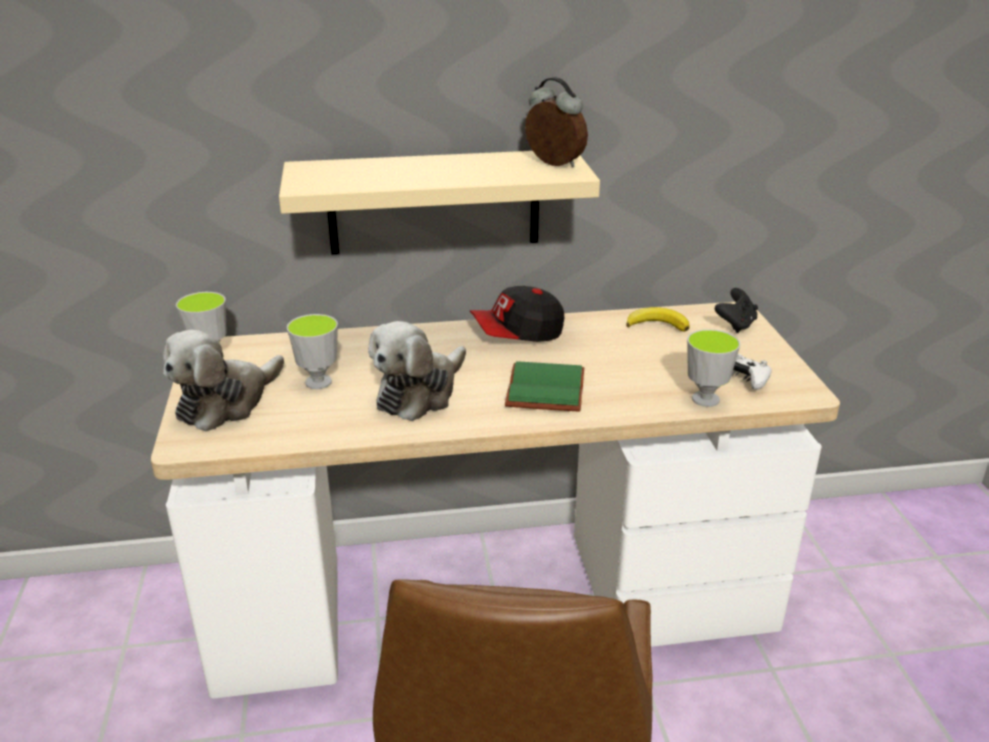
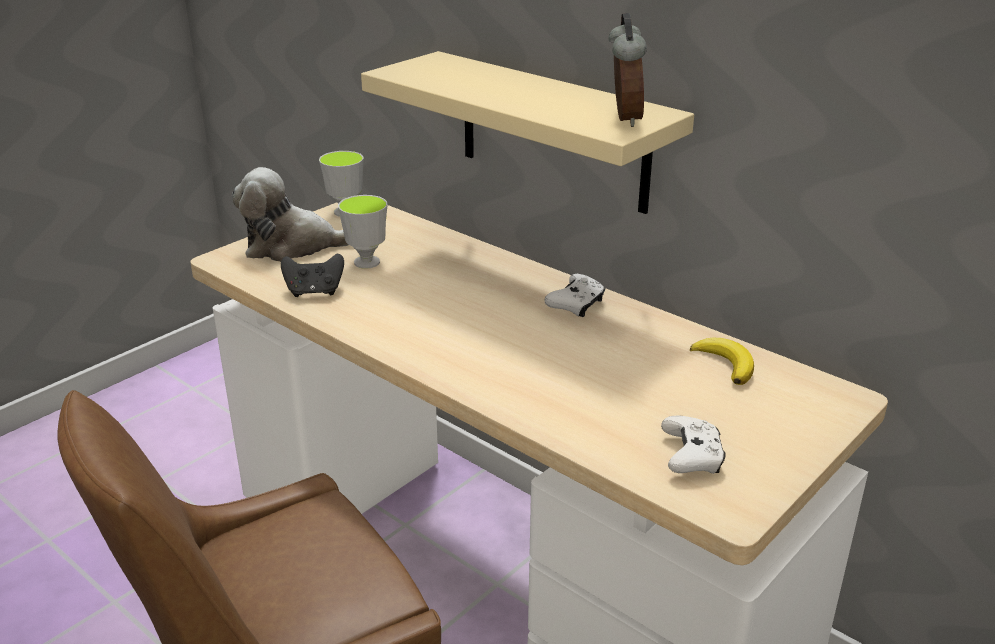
camera: 50 degrees right, 0 degrees up
plush toy [368,321,466,421] -> none
cap [470,286,564,342] -> white game controller [545,274,605,317]
green book [505,361,584,412] -> none
cup [687,329,740,407] -> none
black game controller [715,288,758,333] -> black game controller moved to [281,253,344,297]

